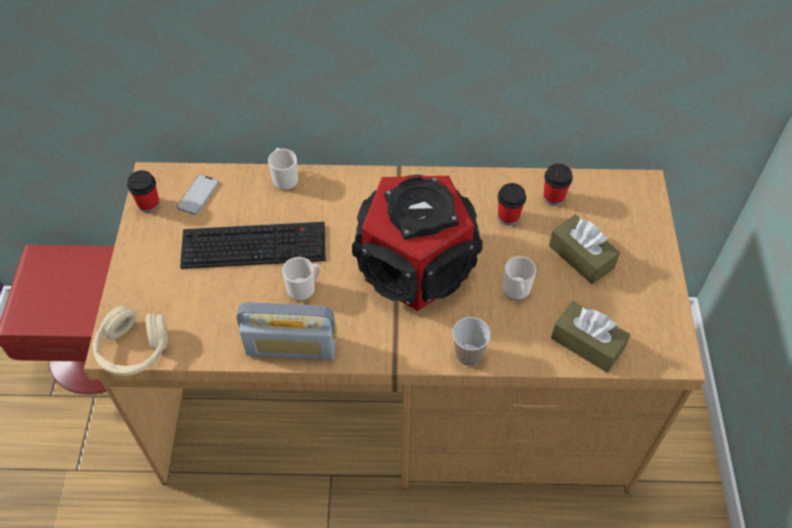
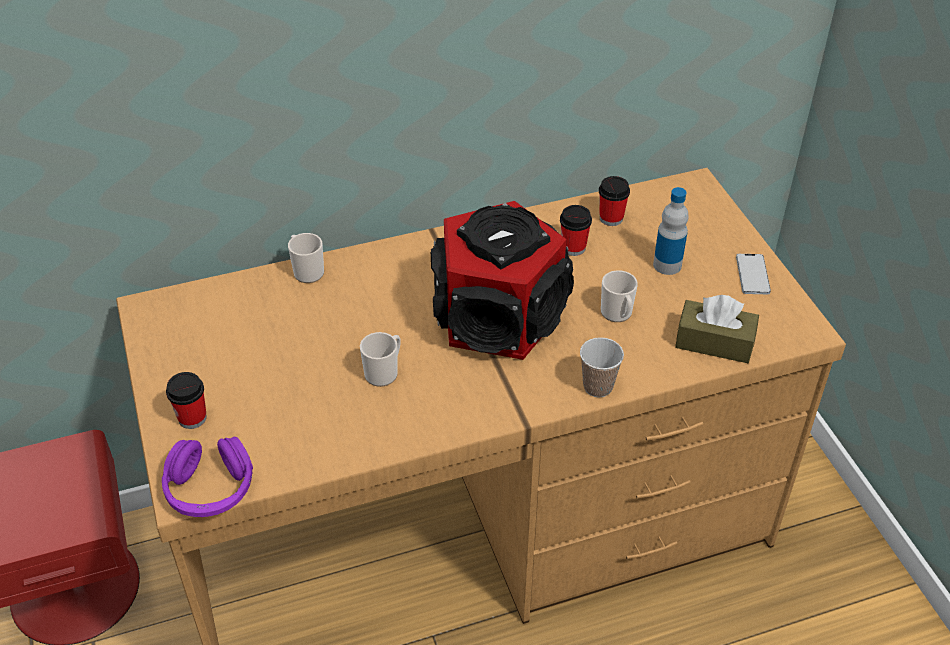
camera: 20 degrees left, 10 degrees down
beige headphones [93,305,168,376] -> purple headphones [162,437,253,517]
cup [127,170,160,213] -> cup moved to [166,372,207,429]
phone [177,174,219,215] -> phone moved to [736,254,771,294]
keyboard [180,222,326,269] -> none
radio [237,302,337,360] -> none
brown tissue box [549,214,620,284] -> bottle [653,187,689,275]

